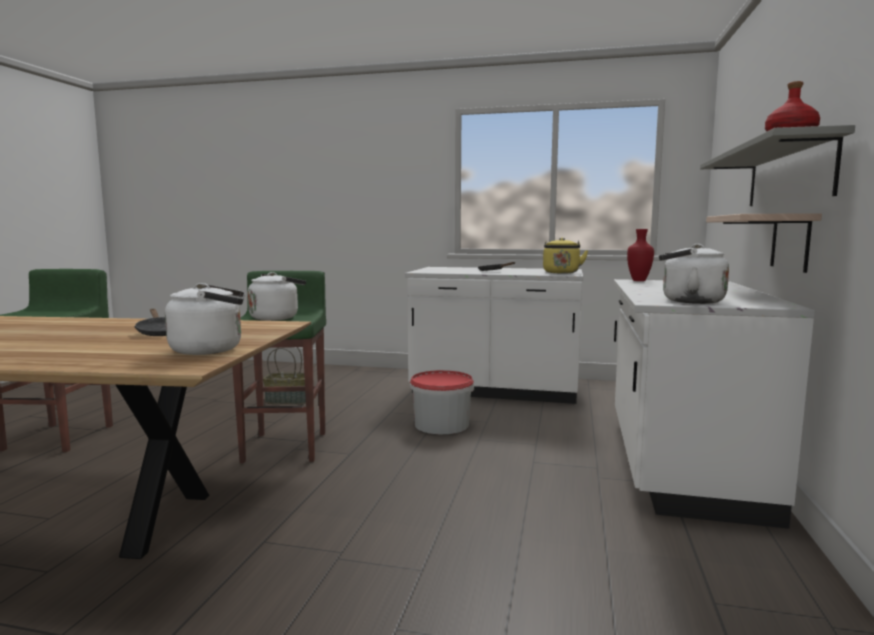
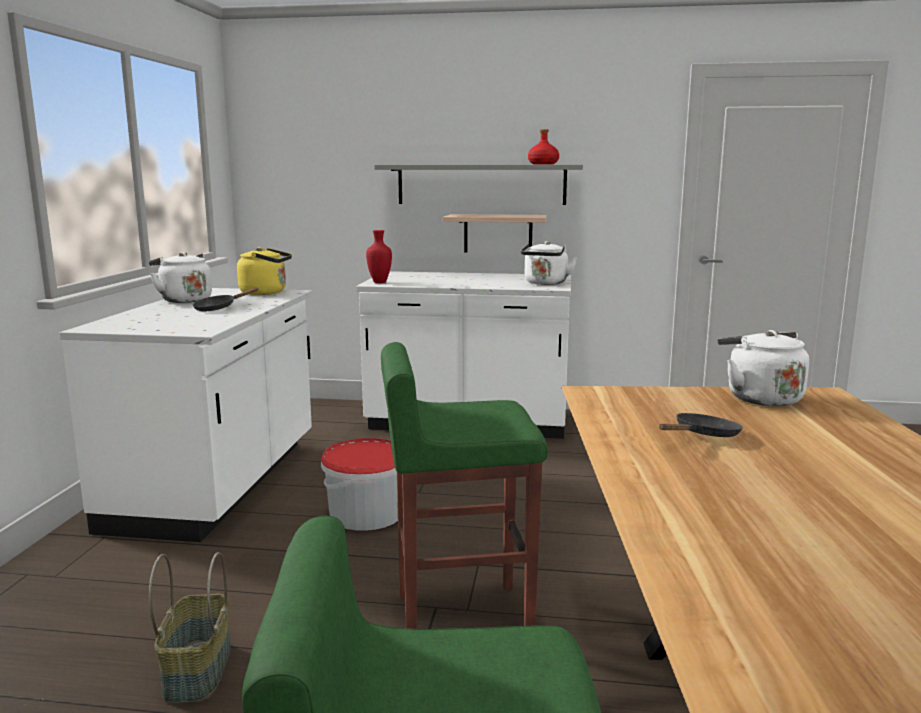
camera: 95 degrees left, 5 degrees up
white kettle [248,272,306,321] -> white kettle moved to [149,252,212,303]

